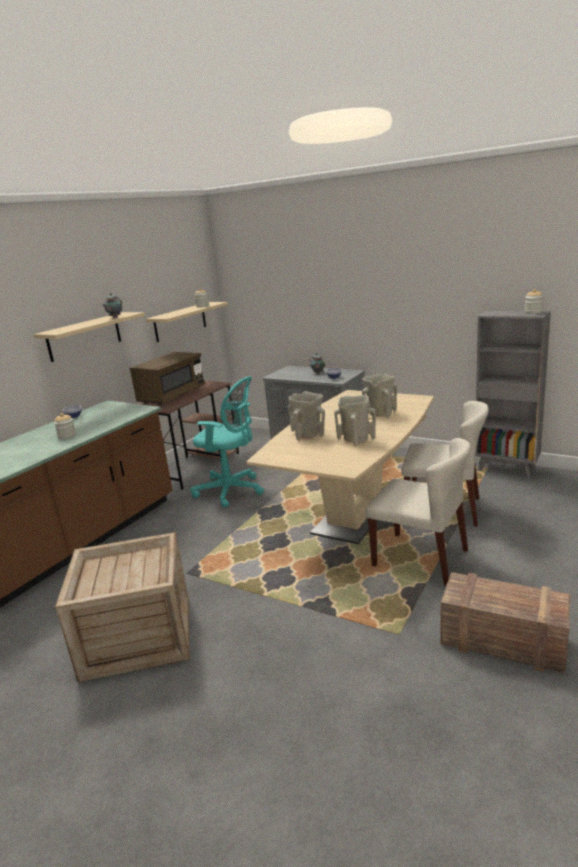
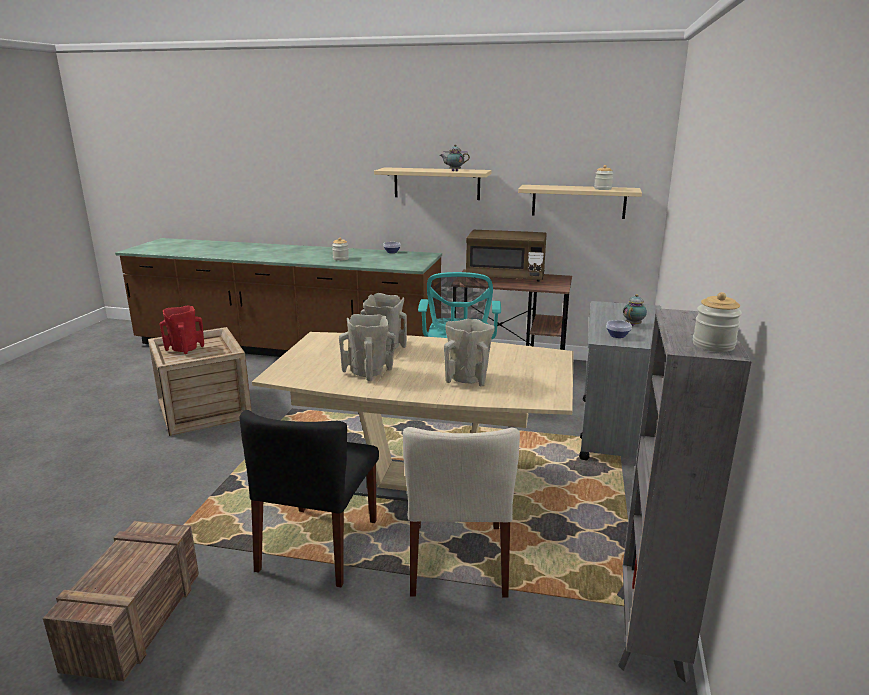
camera: 70 degrees right, 0 degrees up
beige chair [366,438,471,586] -> black chair [240,410,379,587]
none -> red vase [159,306,204,354]

